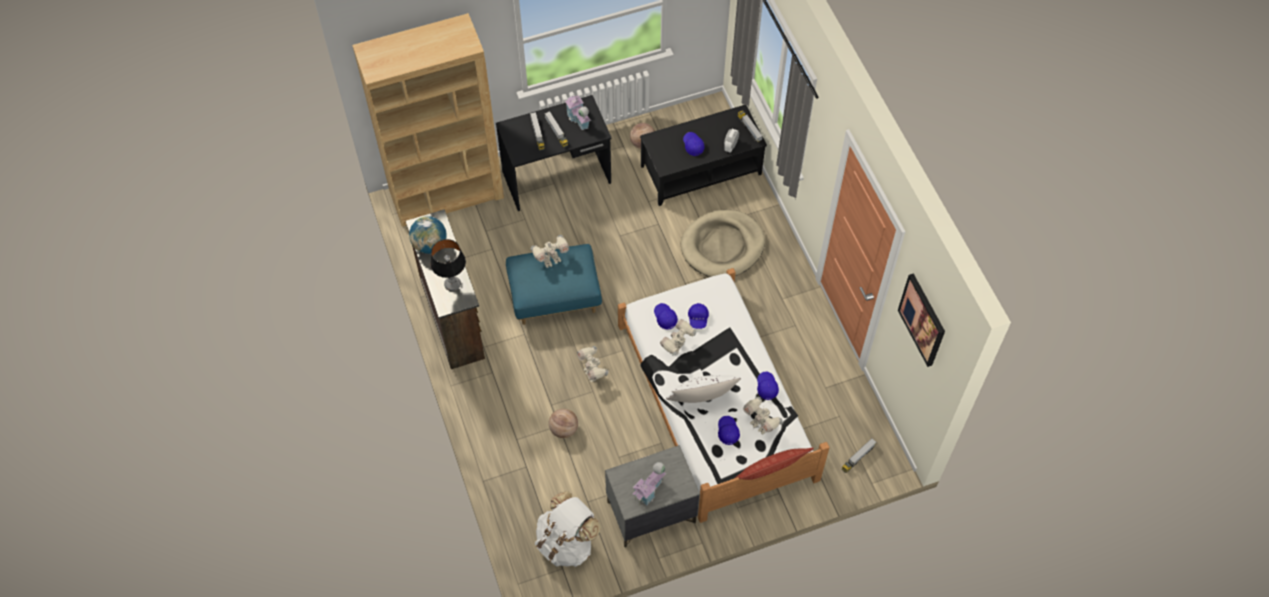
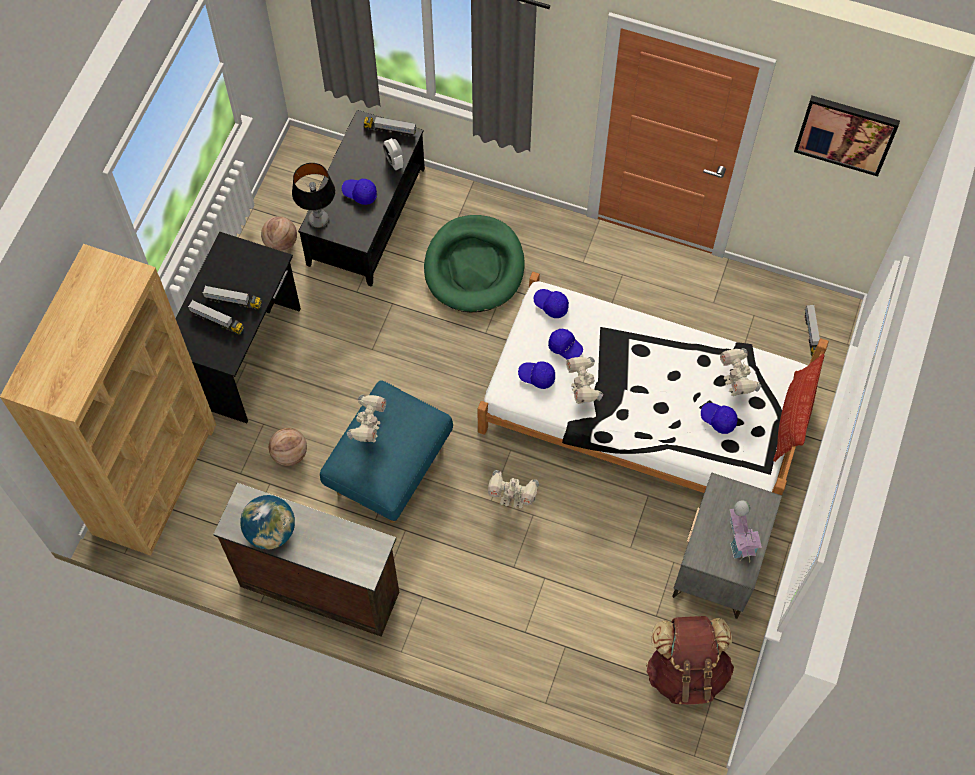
camera: 50 degrees left, 5 degrees up
table lamp [430,239,466,291] -> table lamp moved to [292,163,335,228]
white backpack [535,491,601,567] -> brown backpack [646,616,734,705]
basketball [549,409,578,438] -> basketball moved to [269,428,307,466]
toy house [565,92,591,130] -> none
white pillow [666,375,741,403] -> none
beige dog bed [681,210,765,277] -> green dog bed [424,215,525,312]
toy robot [743,397,782,434] -> toy robot turned 75 degrees clockwise [720,348,761,396]
blue cap [757,371,779,400] -> blue cap moved to [534,289,569,318]

